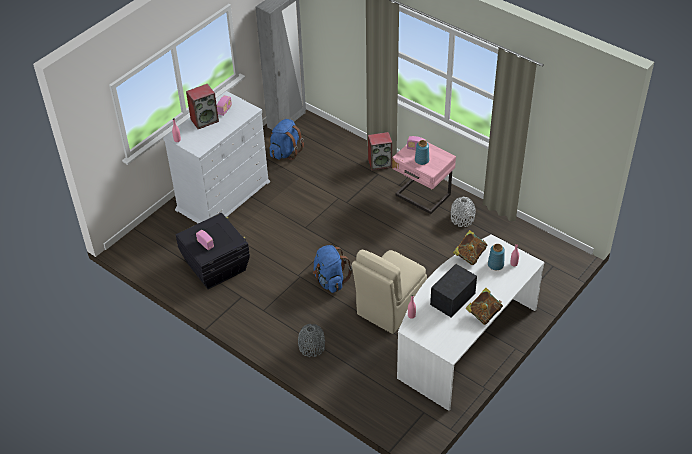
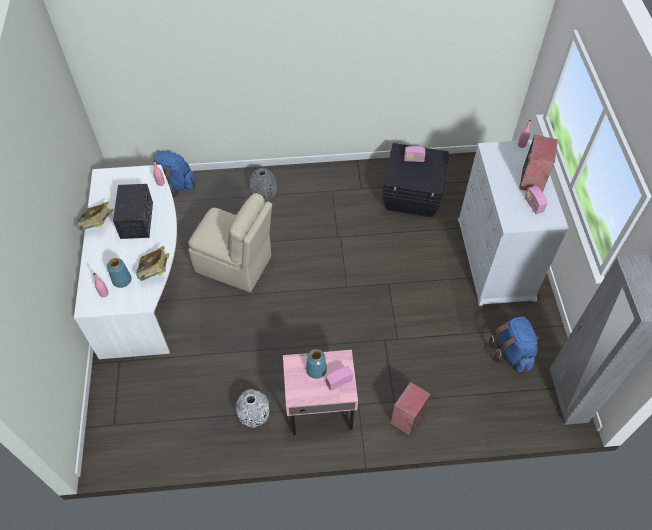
camera: 135 degrees right, 10 degrees up
blue backpack [313,245,352,293] -> blue backpack moved to [154,151,196,197]
beige chair [352,250,427,334] -> beige chair turned 120 degrees clockwise [188,193,272,292]

